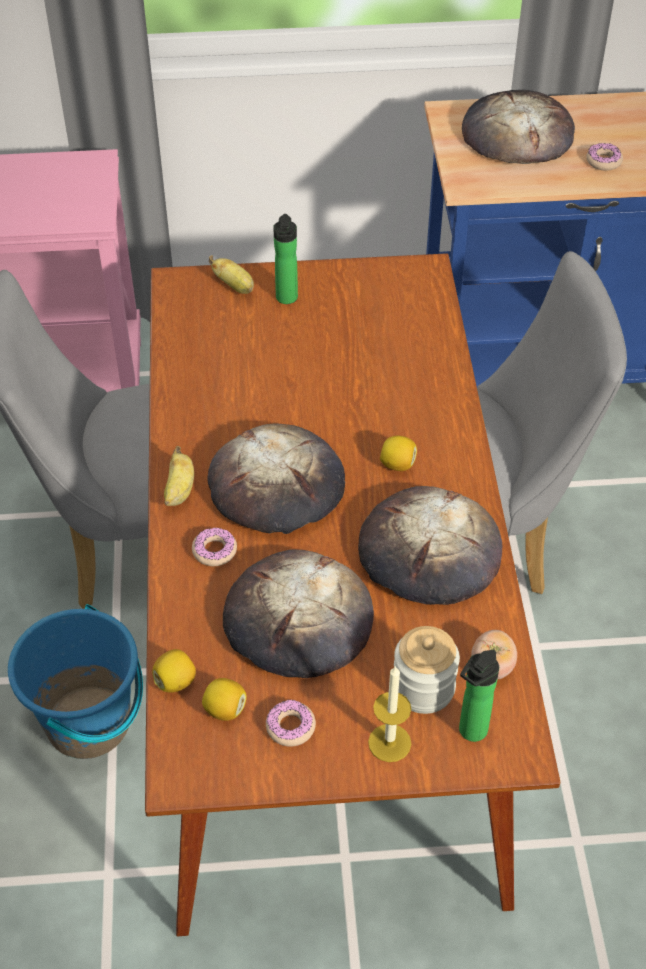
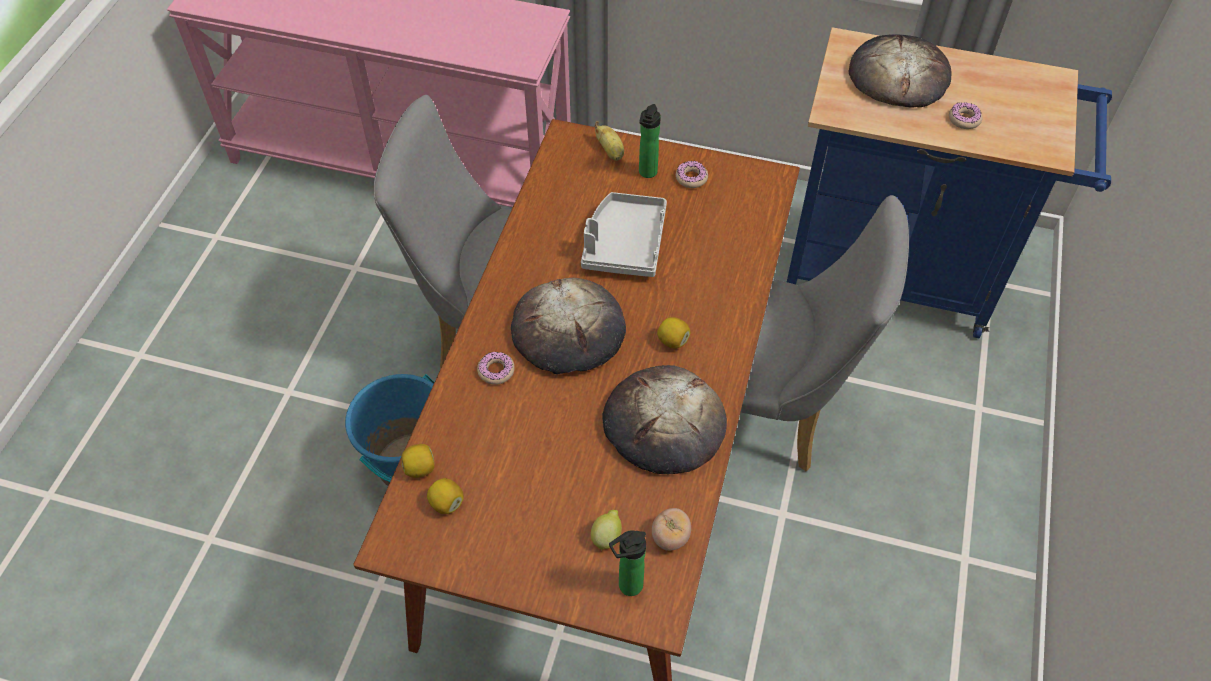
camera: 20 degrees right, 5 degrees up
banana [164,446,194,506] -> none
bread [223,550,374,678] -> none
donut [266,700,316,746] -> donut moved to [676,161,708,188]
candle [368,665,411,762] -> none
jar [394,626,460,714] -> lemon [591,510,622,551]
none -> grey tray [581,192,667,277]

